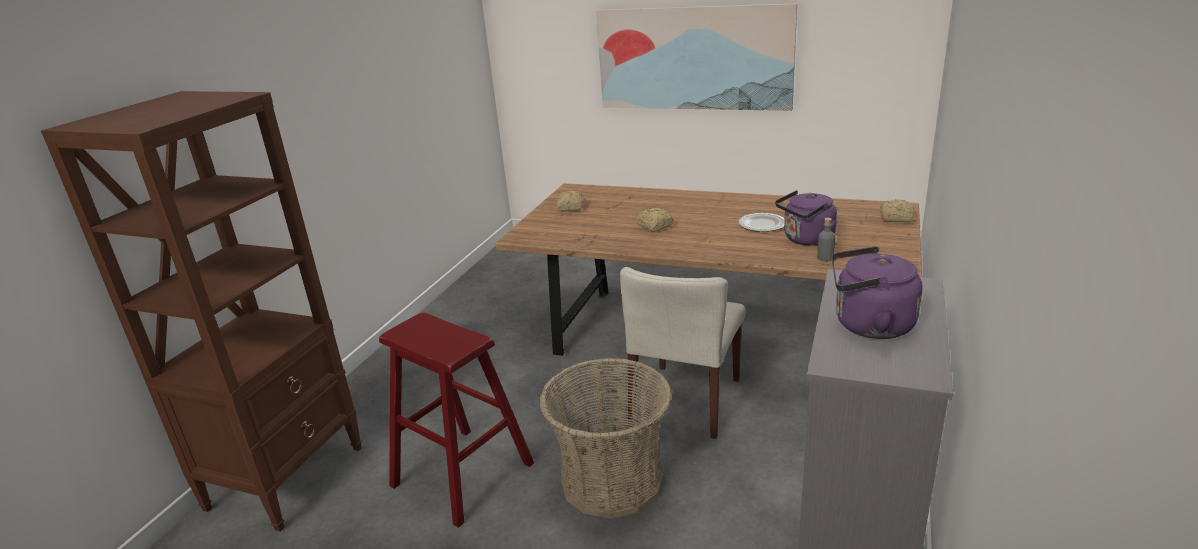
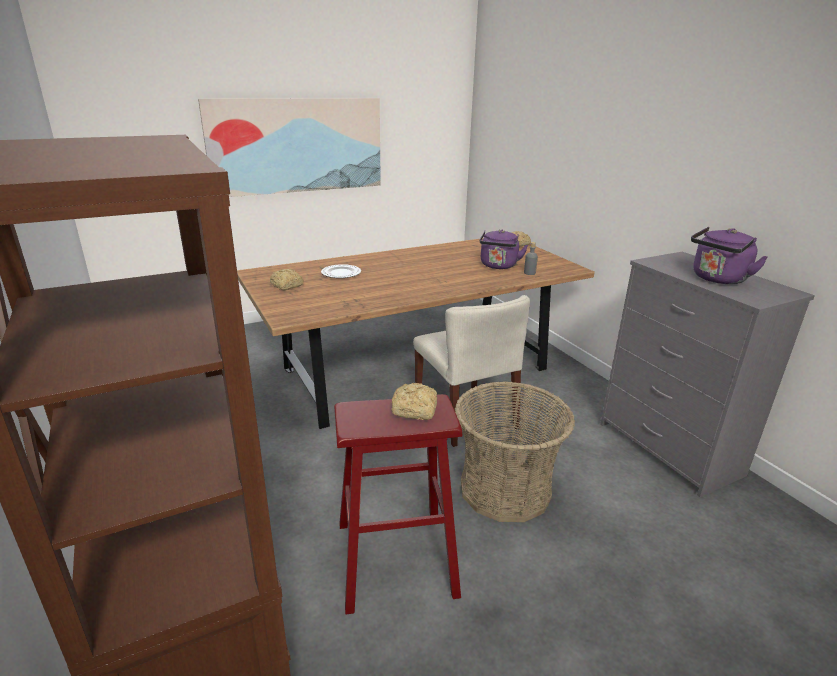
camera: 50 degrees left, 0 degrees up
bread [637,207,674,232] -> bread moved to [392,383,437,420]
plate [738,213,785,232] -> plate moved to [321,264,361,278]

